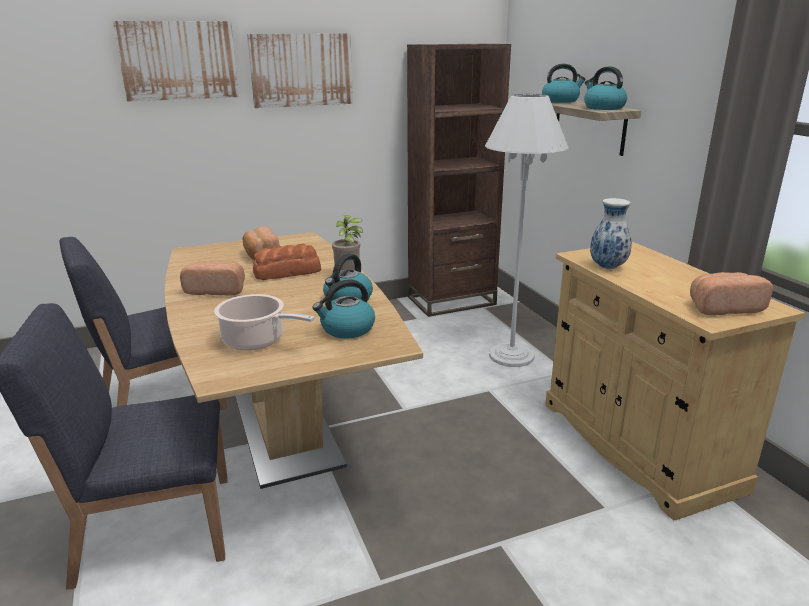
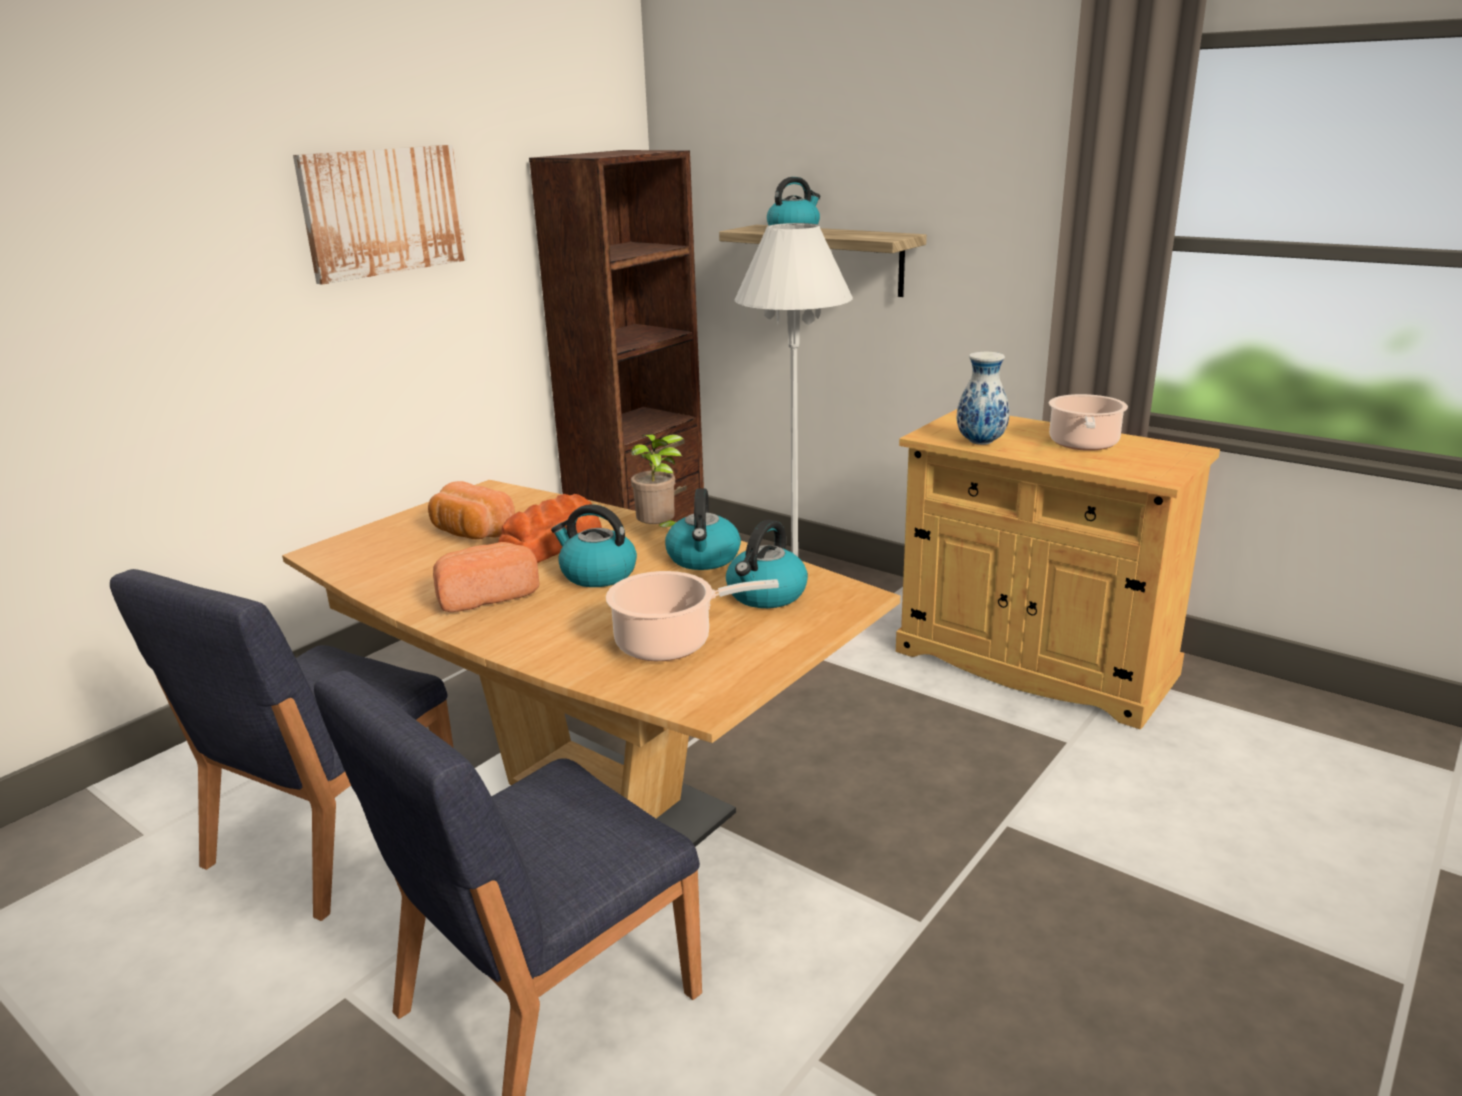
camera: 30 degrees left, 0 degrees up
picture [113,21,239,102] -> none
kettle [584,66,627,110] -> kettle moved to [551,504,637,587]
bread [690,272,773,315] -> none
none -> cooking pot [1049,394,1128,451]

